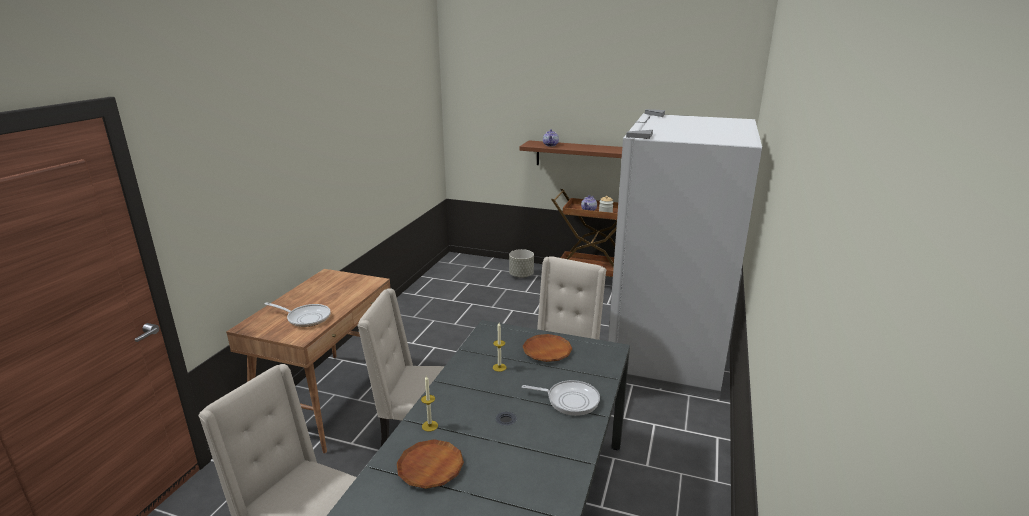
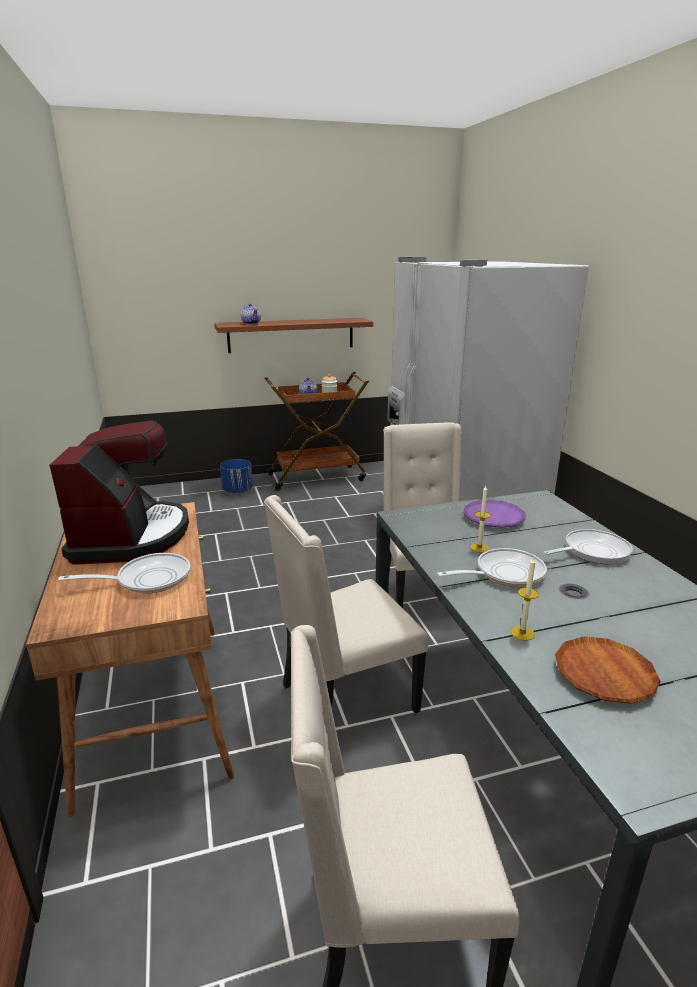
camera: 35 degrees left, 0 degrees up
grey planter [509,249,534,278] -> blue planter [220,459,253,494]
brown plate [523,334,572,362] -> purple plate [463,500,526,528]
none -> coffee machine [50,421,189,565]
none -> frying pan [437,548,547,587]

